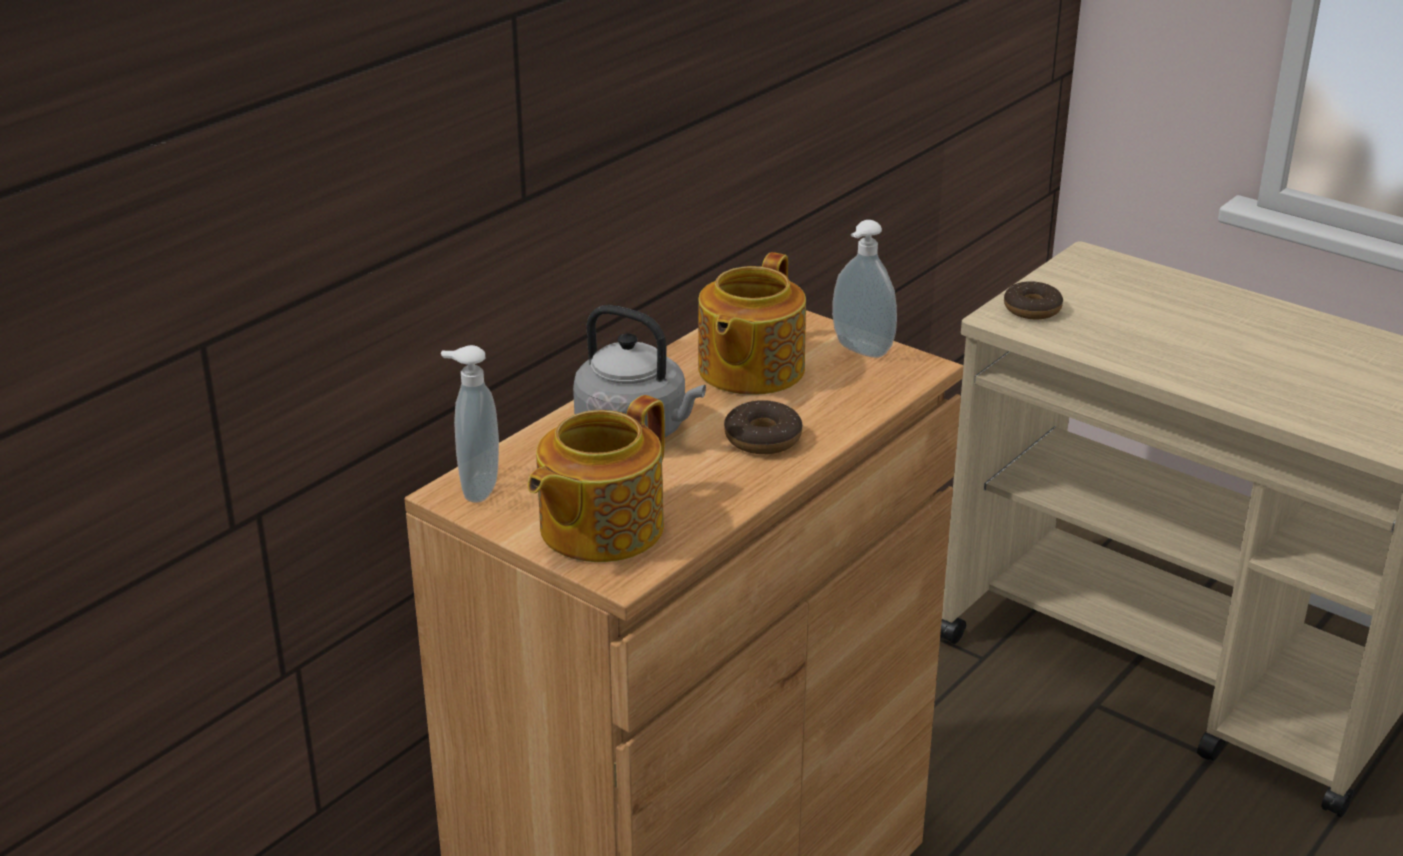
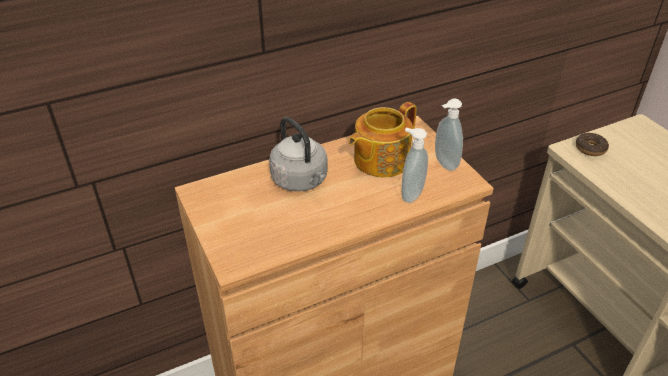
camera: 25 degrees right, 10 degrees up
soap dispenser [441,345,499,502] -> soap dispenser moved to [401,127,428,203]
teapot [528,395,665,562] -> none
donut [724,400,802,454] -> none

